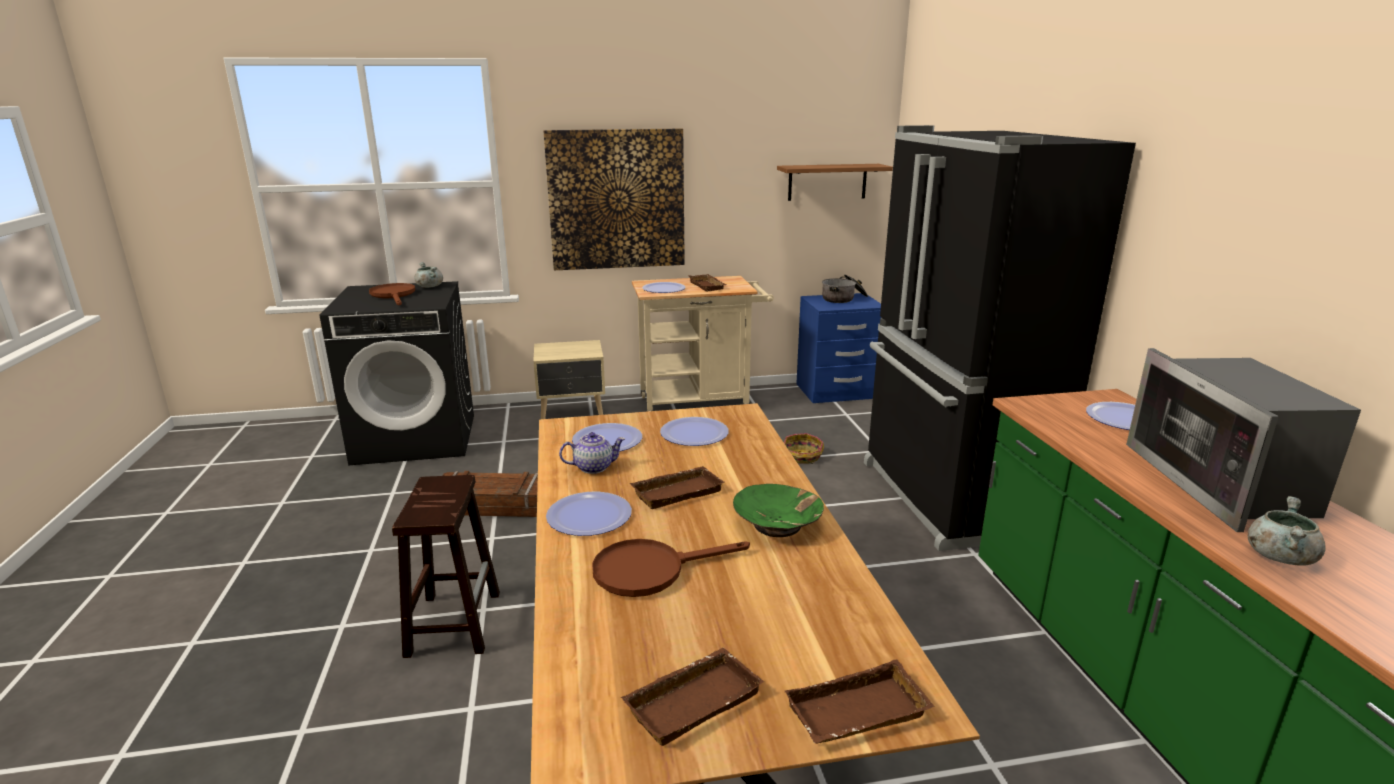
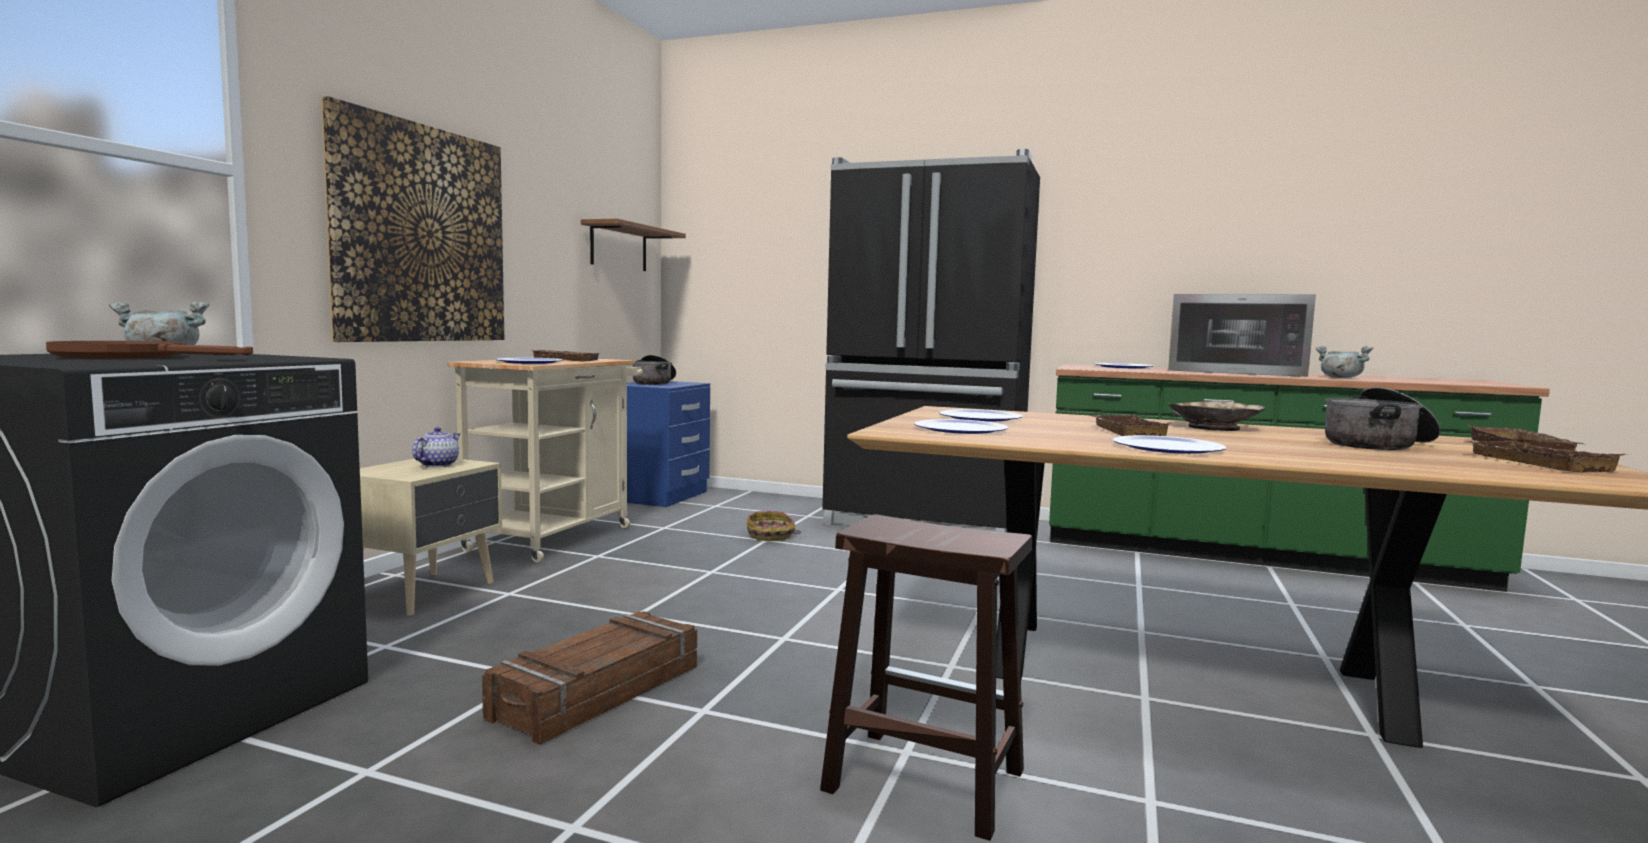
camera: 60 degrees left, 15 degrees down
teapot [559,432,625,474] -> teapot moved to [412,427,460,467]
brown frying pan [592,539,750,597] -> none
green bowl [733,484,824,537] -> beige bowl [1168,401,1266,431]
none -> cooking pot [1325,387,1441,450]

